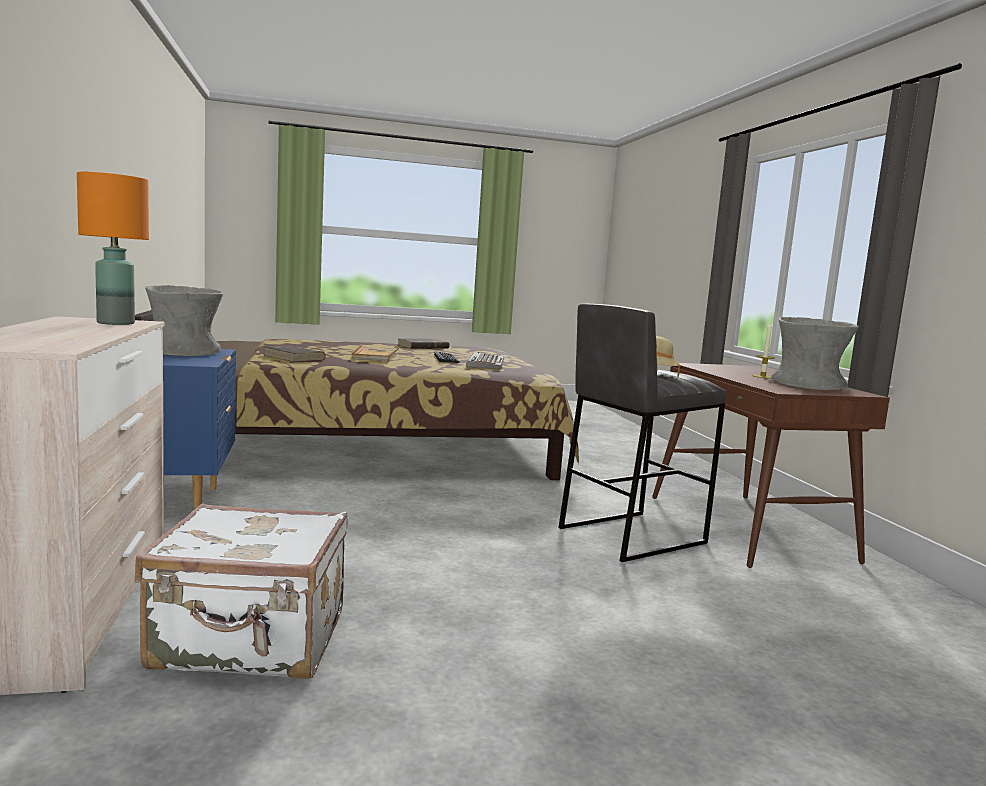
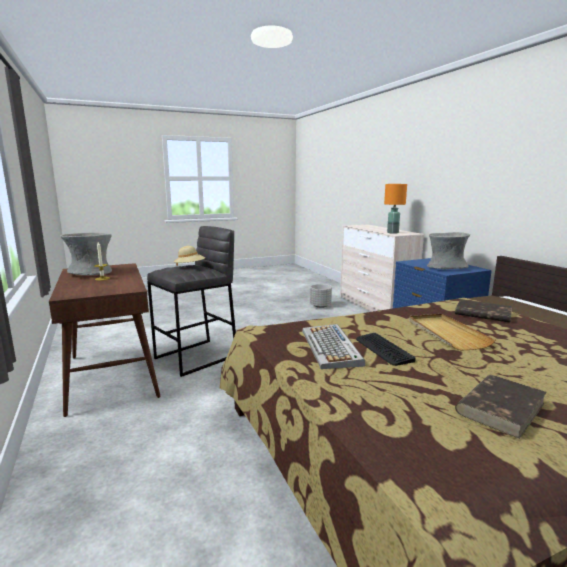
camera: 170 degrees right, 5 degrees up
white suitcase [135,503,348,679] -> grey planter [310,284,332,308]

